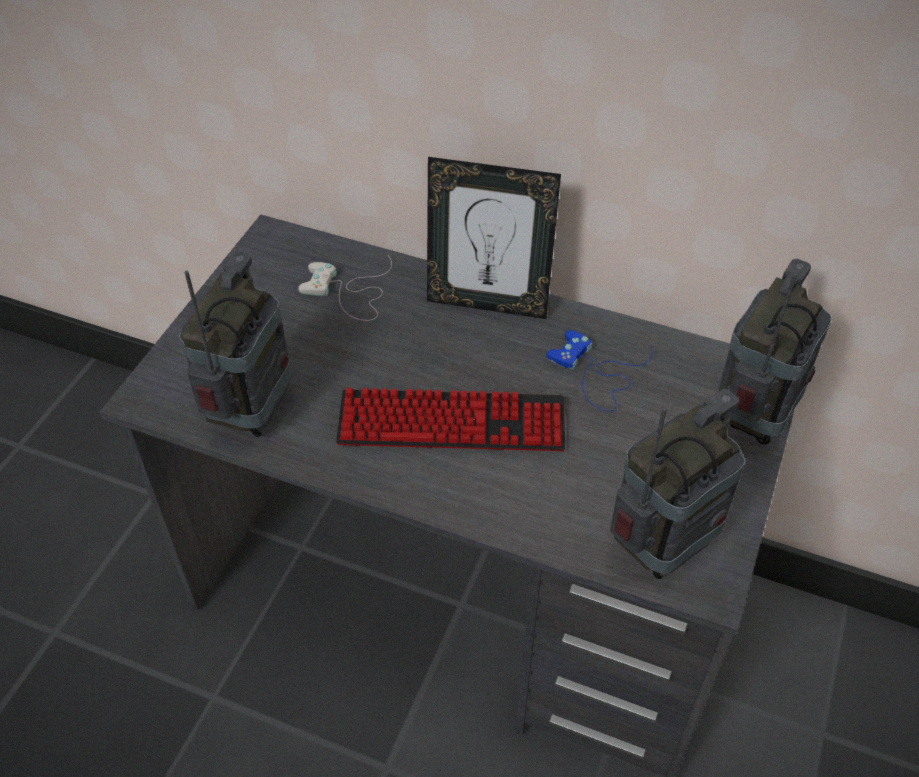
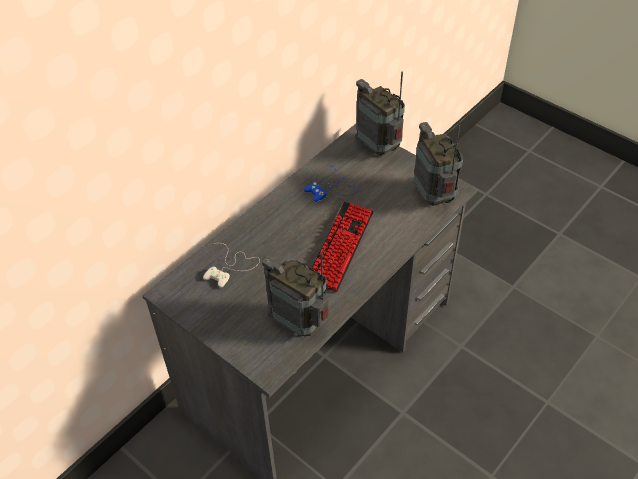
camera: 70 degrees left, 0 degrees up
picture frame [427,157,561,319] -> none

